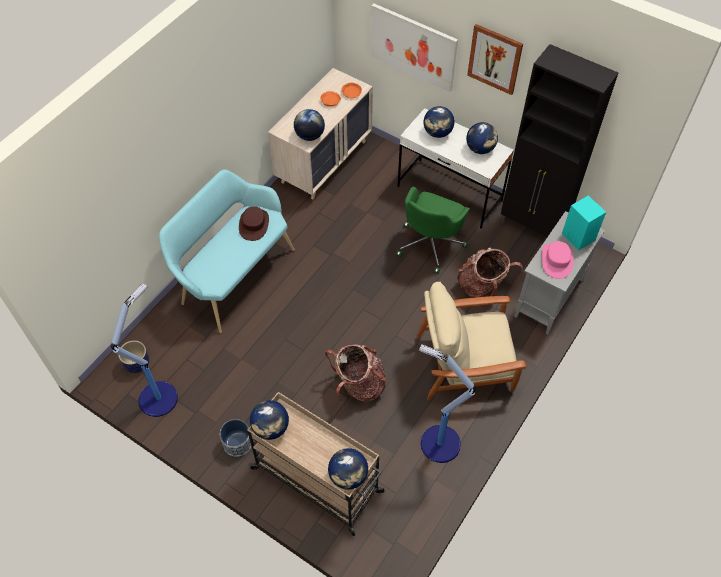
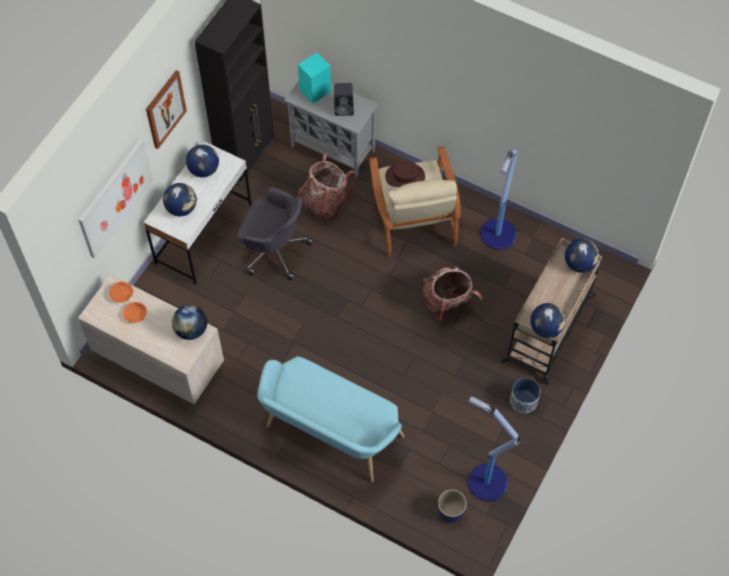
camera: 95 degrees left, 5 degrees up
brown hat [239,206,269,241] -> brown hat moved to [385,161,425,187]
green office chair [396,187,470,274] -> grey office chair [237,187,313,280]
pink hat [542,241,574,279] -> black speaker [334,83,354,116]

